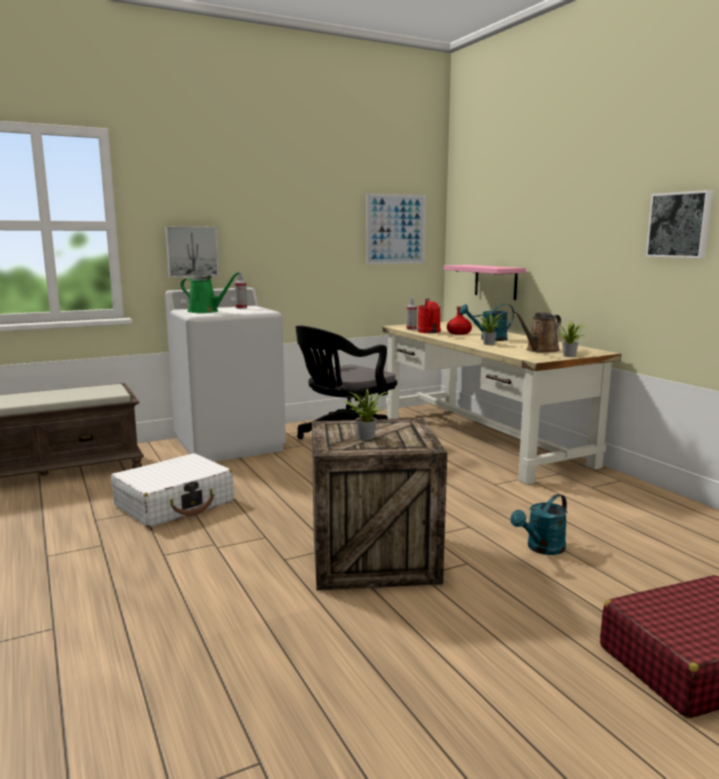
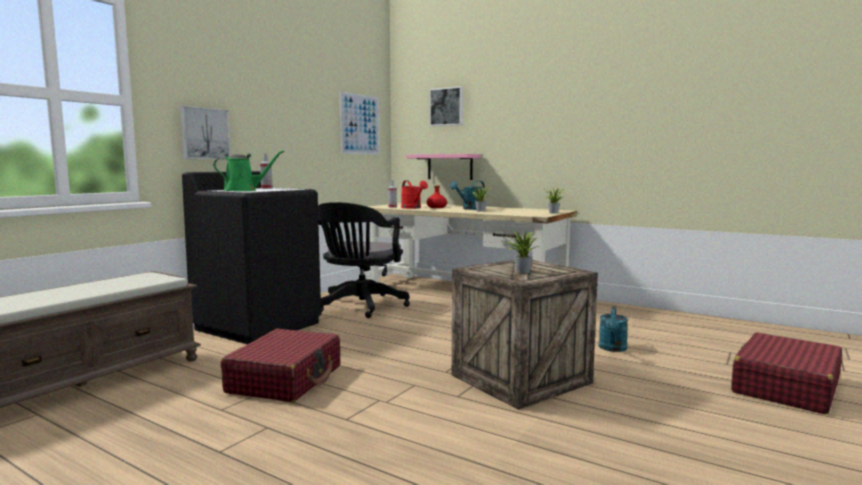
camera: 30 degrees left, 5 degrees down
white suitcase [111,453,234,527] -> red suitcase [221,329,340,402]
white washing machine [165,287,286,462] -> black washing machine [182,171,321,344]
brown watering can [514,311,561,353] -> none
picture [645,190,713,258] -> picture moved to [429,86,463,126]

